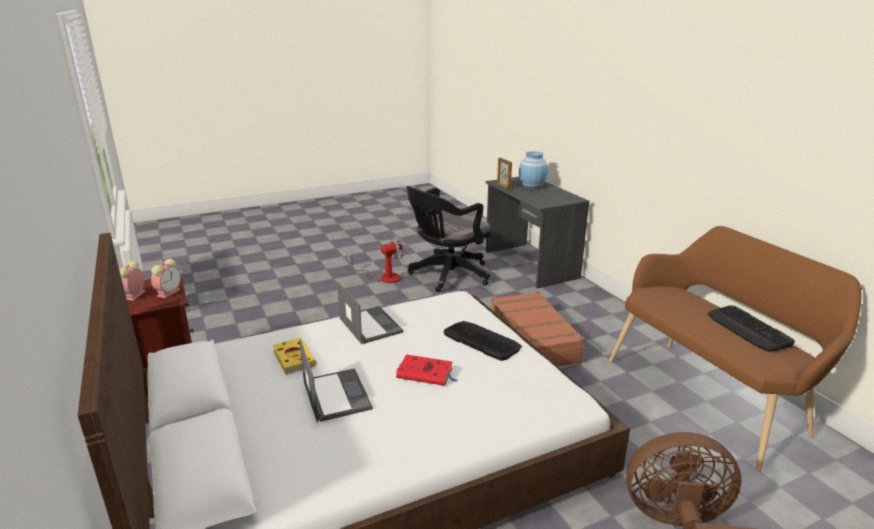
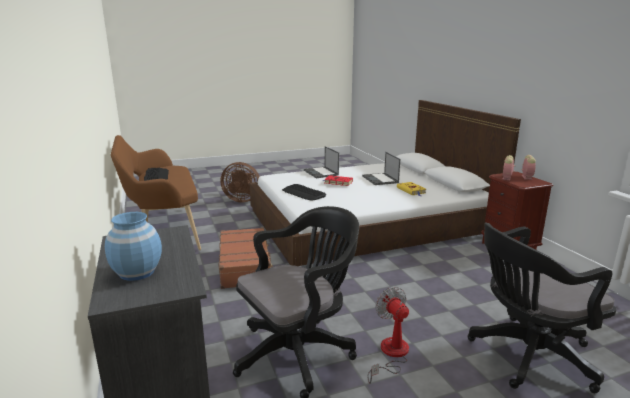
camera: 175 degrees left, 5 degrees down
laptop [337,281,403,344] -> laptop moved to [304,146,339,178]
fan [347,235,405,283] -> fan turned 90 degrees clockwise [368,287,409,384]
picture frame [497,158,512,190] -> none
none -> black office chair [467,222,616,393]

